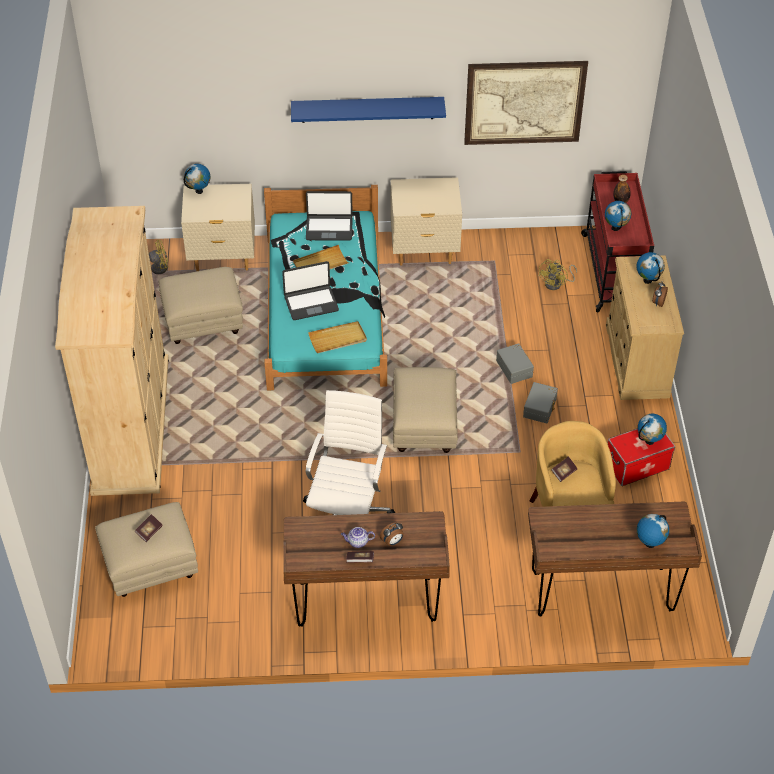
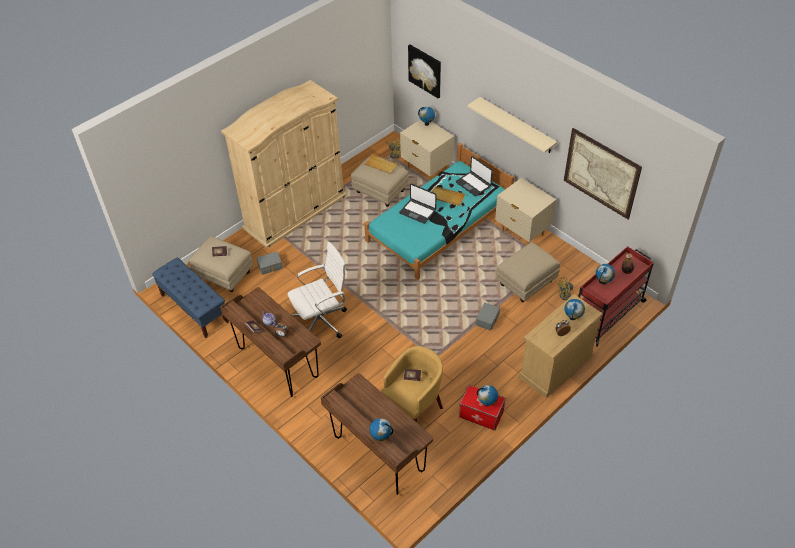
camera: 50 degrees right, 0 degrees up
blue shelf [291,97,446,123] -> beige shelf [467,97,557,153]
beige tray [308,321,367,353] -> beige tray moved to [364,154,398,175]
beige ottoman [393,367,458,453] -> beige ottoman moved to [496,242,560,302]
grey storage box [523,382,558,423] -> grey storage box moved to [257,251,283,275]
none -> blue bench [152,257,229,338]
none -> picture [408,44,441,99]

